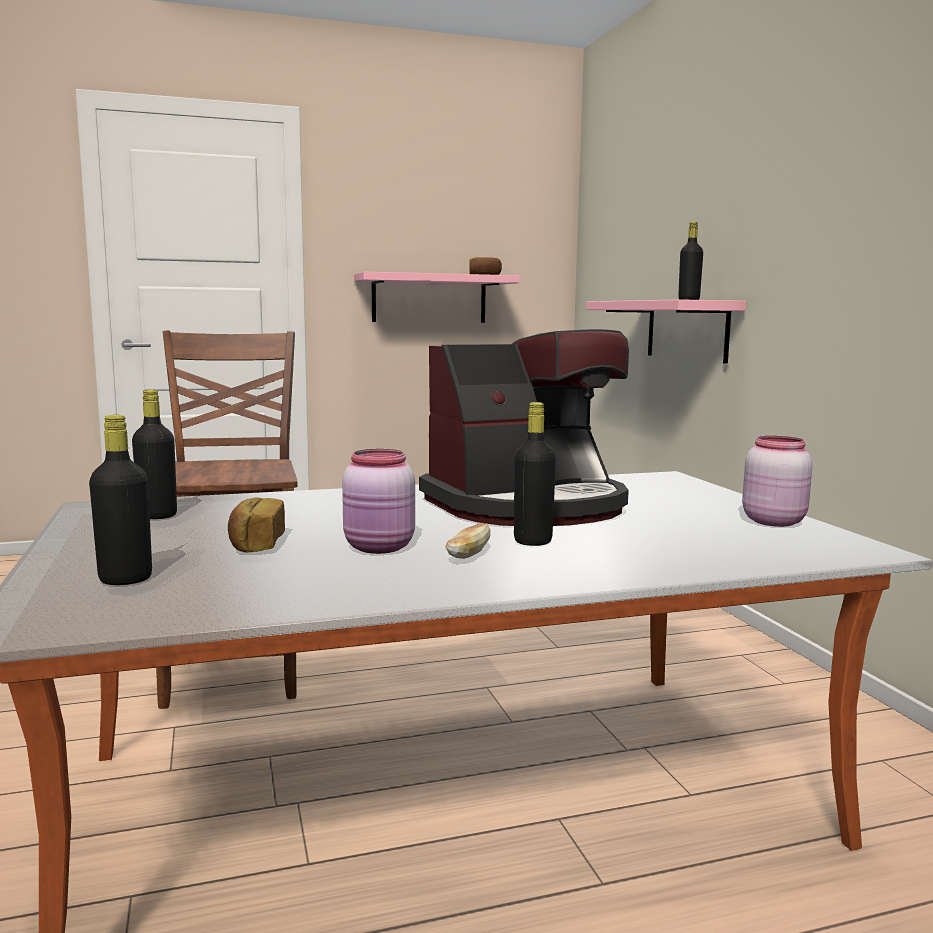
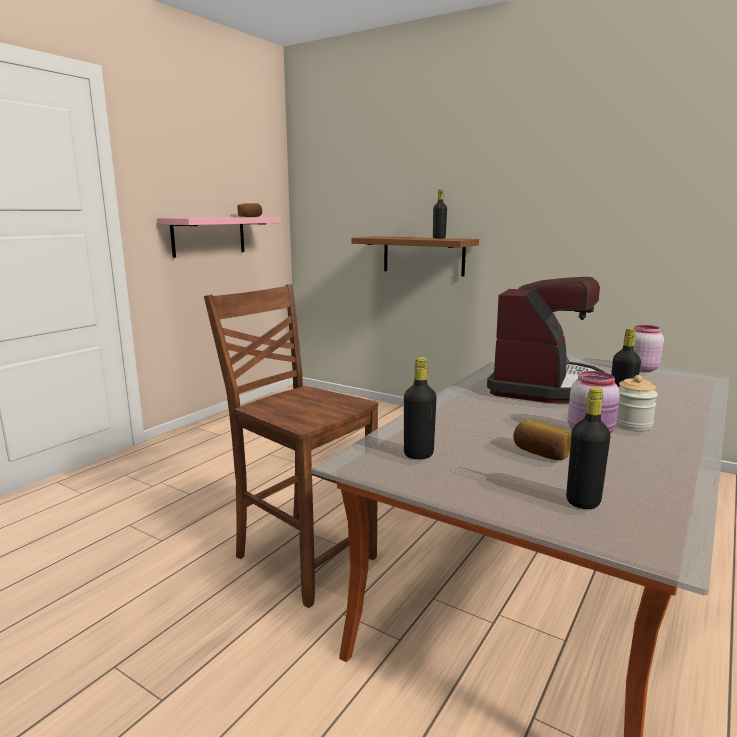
camera: 40 degrees left, 5 degrees up
bread [445,523,490,559] -> jar [616,375,658,431]
pink shelf [586,299,746,364] -> brown shelf [352,236,479,276]

